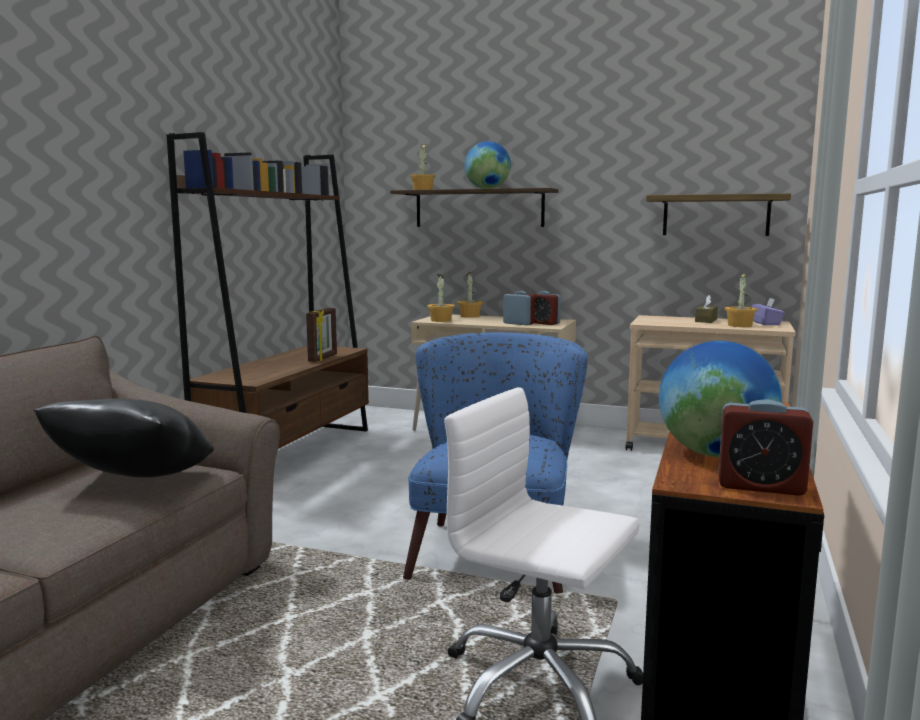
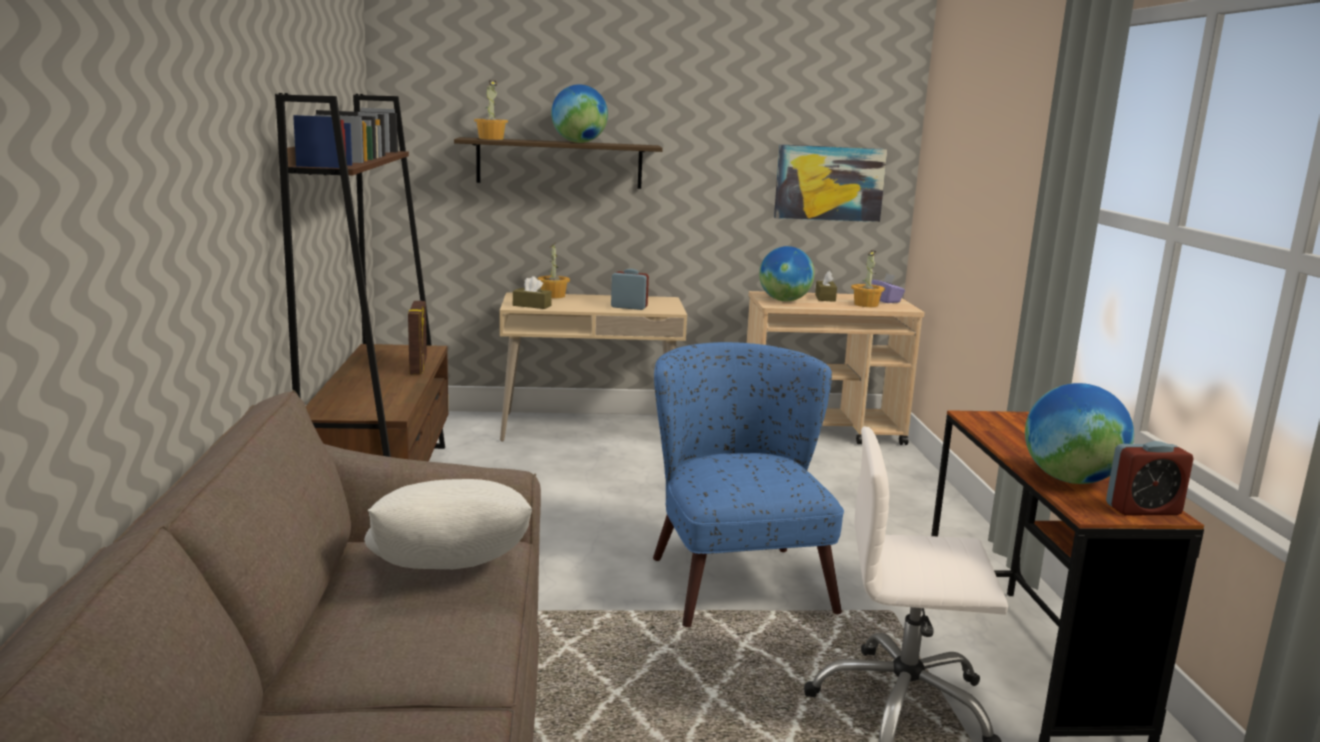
camera: 25 degrees left, 5 degrees up
black pillow [33,398,214,477] -> white pillow [364,479,532,569]
potted plant [427,274,455,322] -> brown tissue box [513,276,552,309]
alarm clock [531,291,561,325] -> none
shelf [646,193,791,236] -> picture [774,144,887,222]
none -> globe [759,246,815,301]

